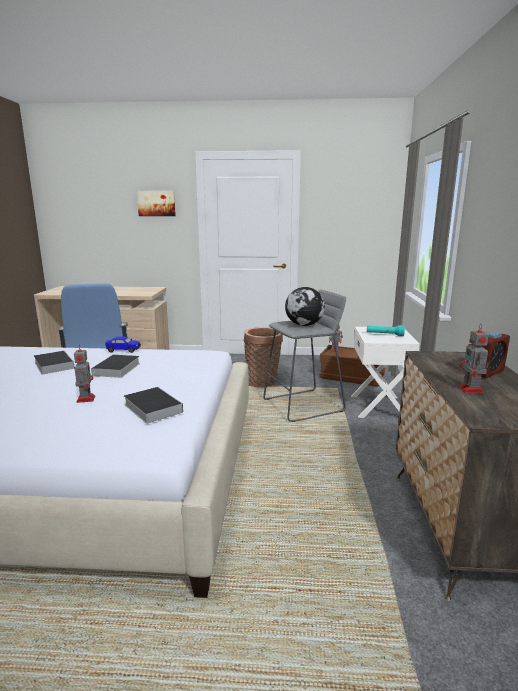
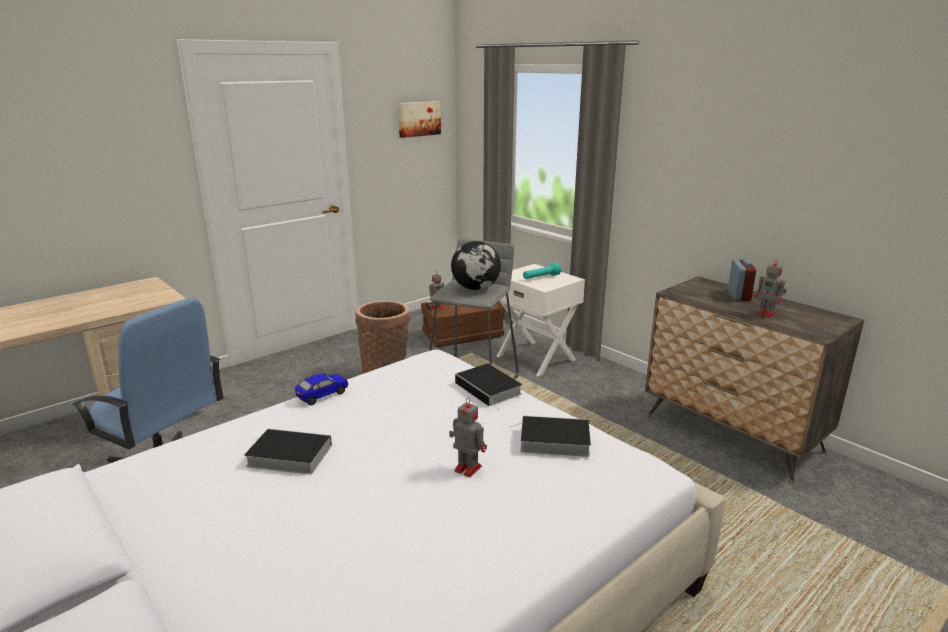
camera: 45 degrees left, 5 degrees up
book [91,355,140,378] -> book moved to [455,364,522,410]
picture [137,191,176,216] -> picture moved to [398,101,441,138]

